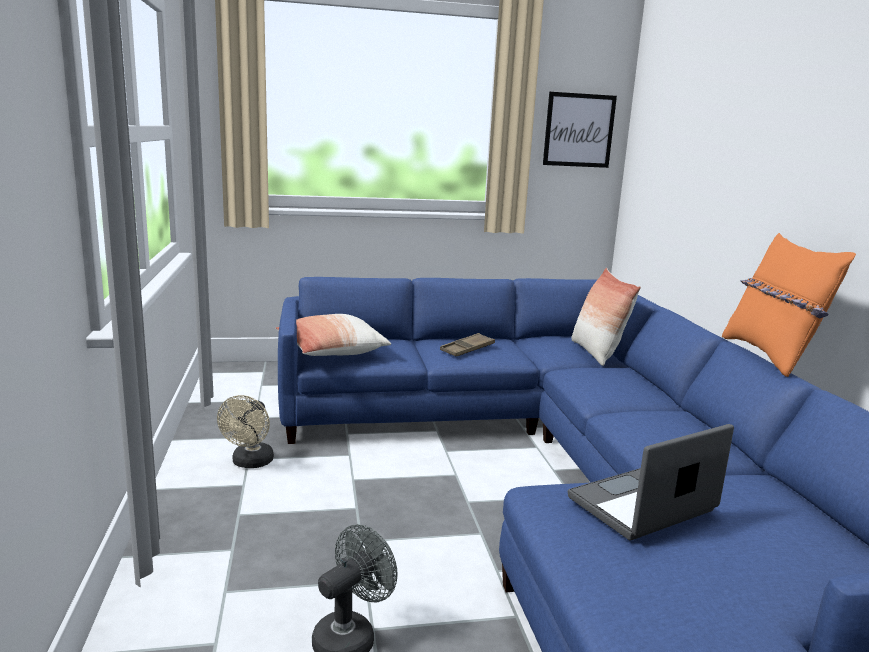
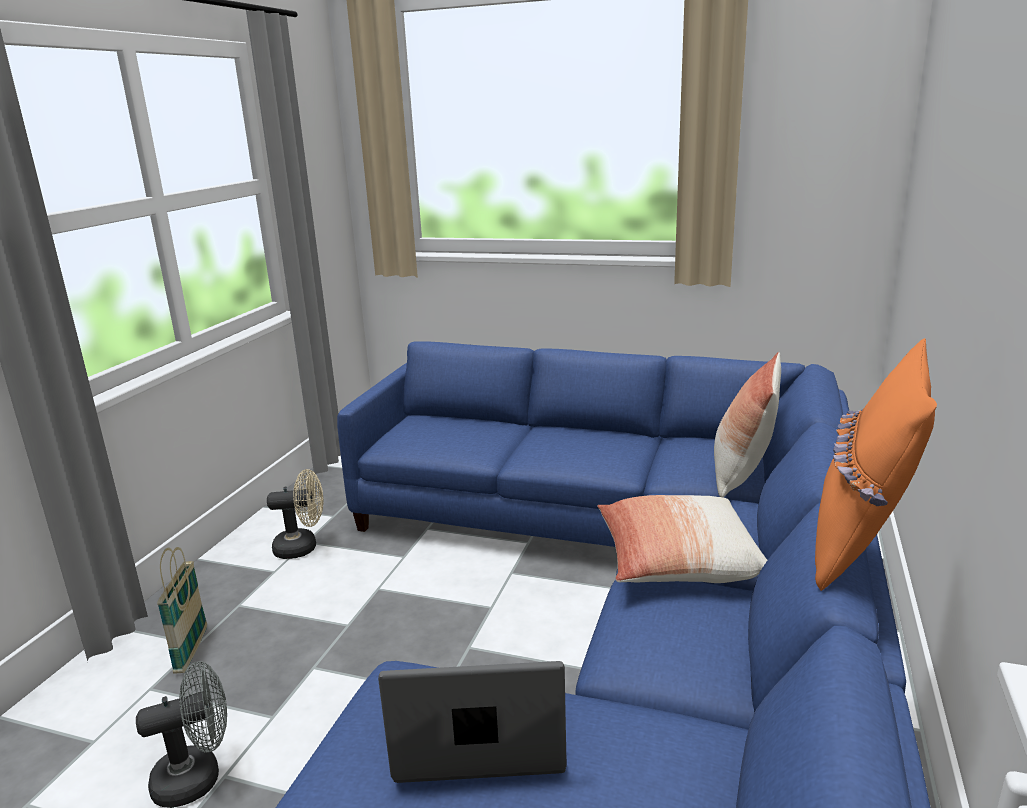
camera: 30 degrees right, 5 degrees up
beige fan [217,395,274,468] -> beige fan turned 135 degrees counterclockwise [267,469,323,559]
pillow [276,314,391,356] -> pillow moved to [597,495,767,583]
brown tray [440,333,495,357] -> none
picture [543,92,617,168] -> none
none -> basket [157,547,207,674]

